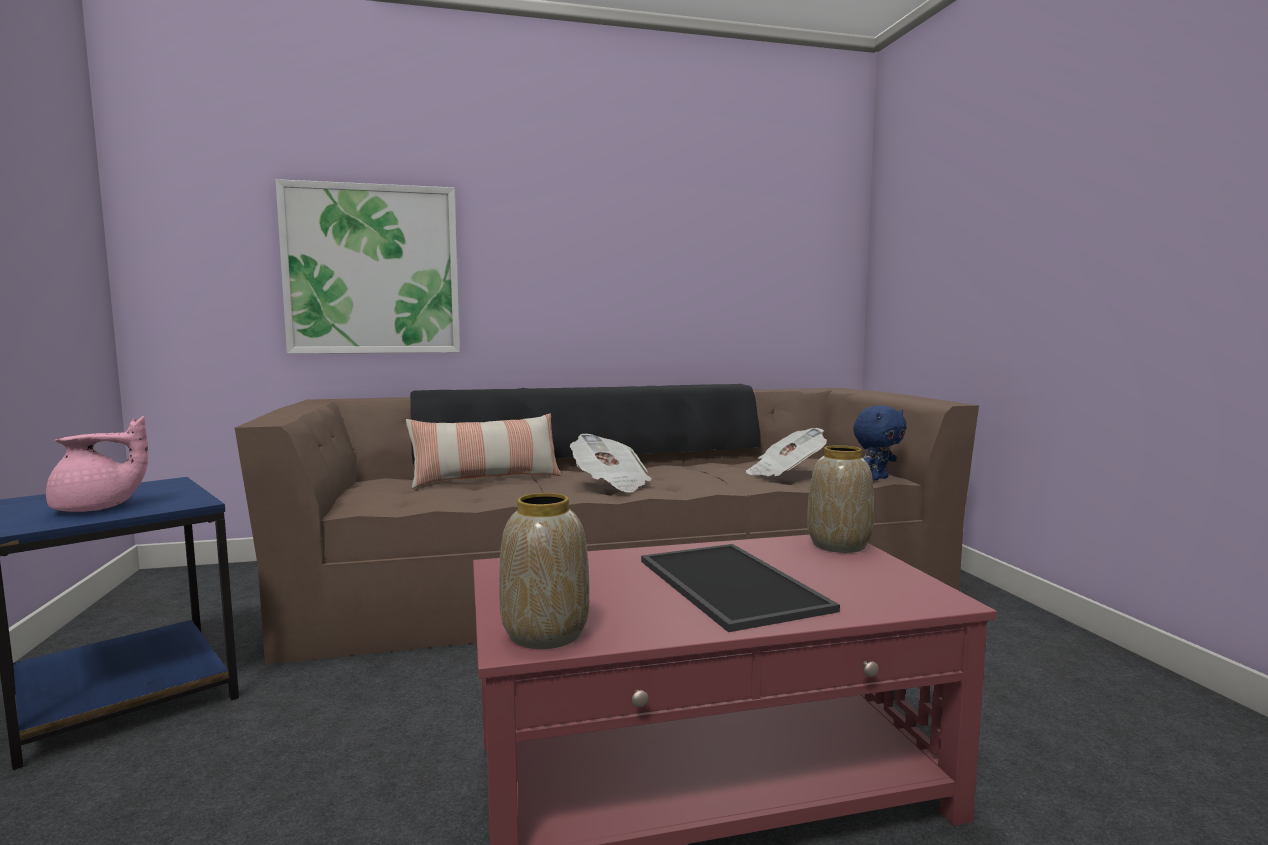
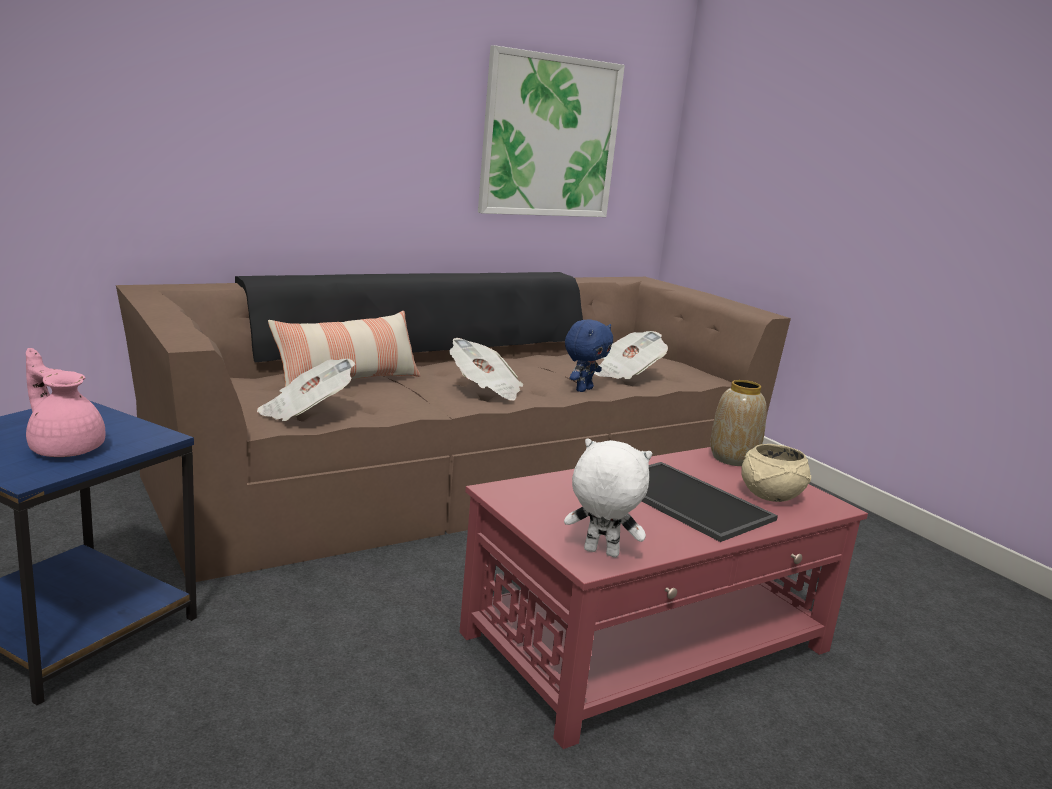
camera: 20 degrees left, 10 degrees up
pink teapot [46,416,148,512] -> pink teapot turned 105 degrees counterclockwise [26,348,105,457]
picture [276,179,460,354] -> picture moved to [478,45,625,217]
vase [499,493,590,649] -> white plush toy [564,438,652,557]
blue plush toy [853,406,906,481] -> blue plush toy moved to [565,320,613,392]
none -> newspaper [257,359,355,421]
none -> beige bowl [741,444,811,502]

